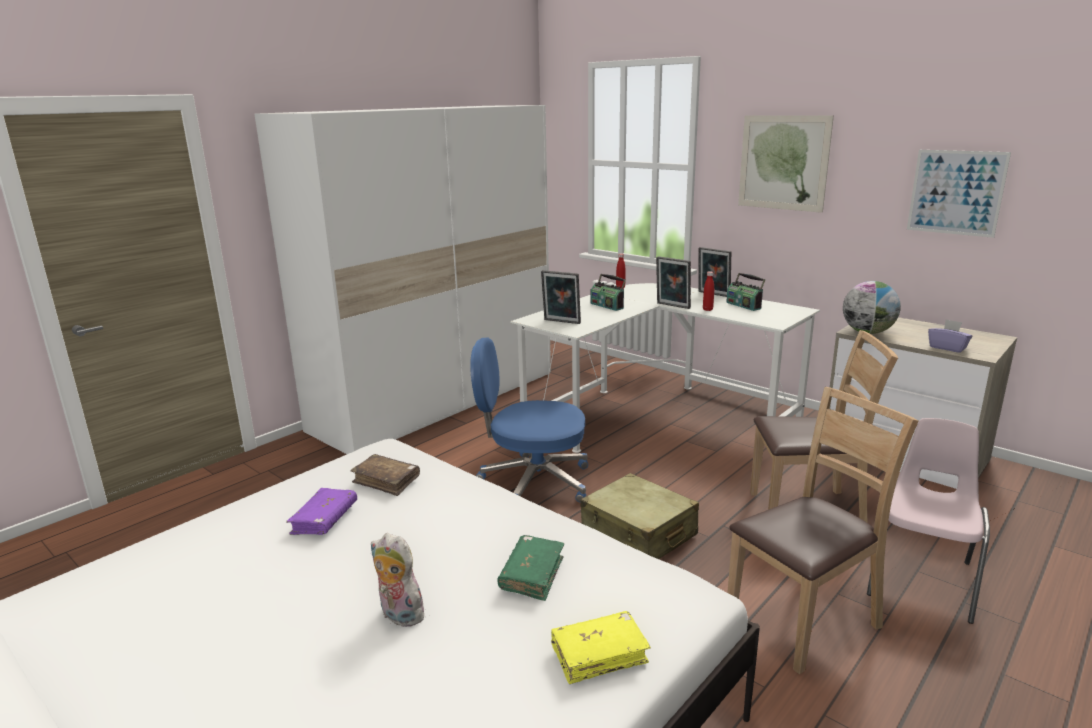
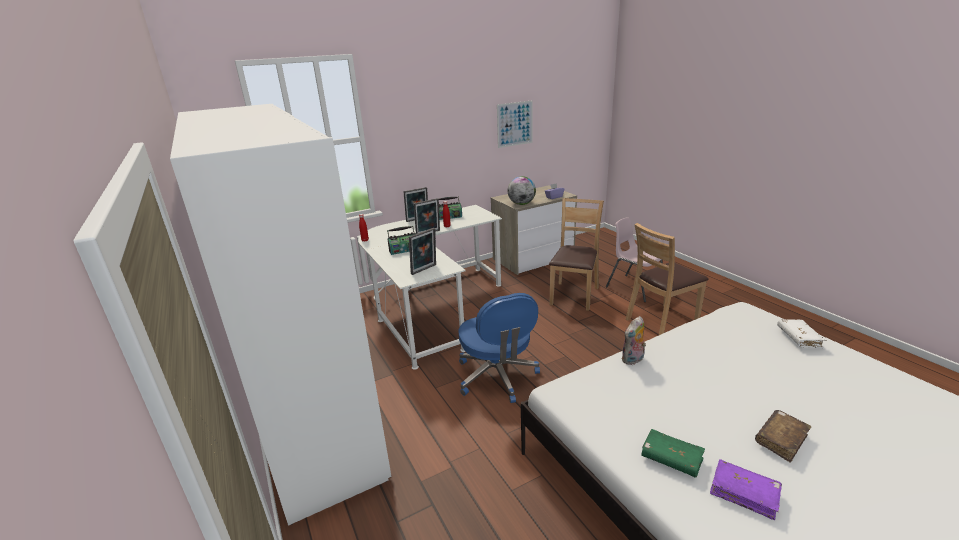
camera: 70 degrees left, 5 degrees up
purple book [286,488,357,535] -> purple book moved to [710,459,782,520]
brown book [351,454,420,496] -> brown book moved to [755,410,811,463]
plush toy [371,533,430,627] -> plush toy moved to [621,316,646,365]
blue office chair [470,338,588,502] -> blue office chair turned 45 degrees counterclockwise [458,293,540,403]
green book [497,535,564,601] -> green book moved to [642,429,705,478]
yellow book [551,611,651,684] -> white book [777,319,827,348]
beige suitcase [580,473,699,559] -> none
brown chair [727,387,919,674] -> brown chair turned 105 degrees counterclockwise [626,223,709,335]
picture [738,115,834,213] -> none

